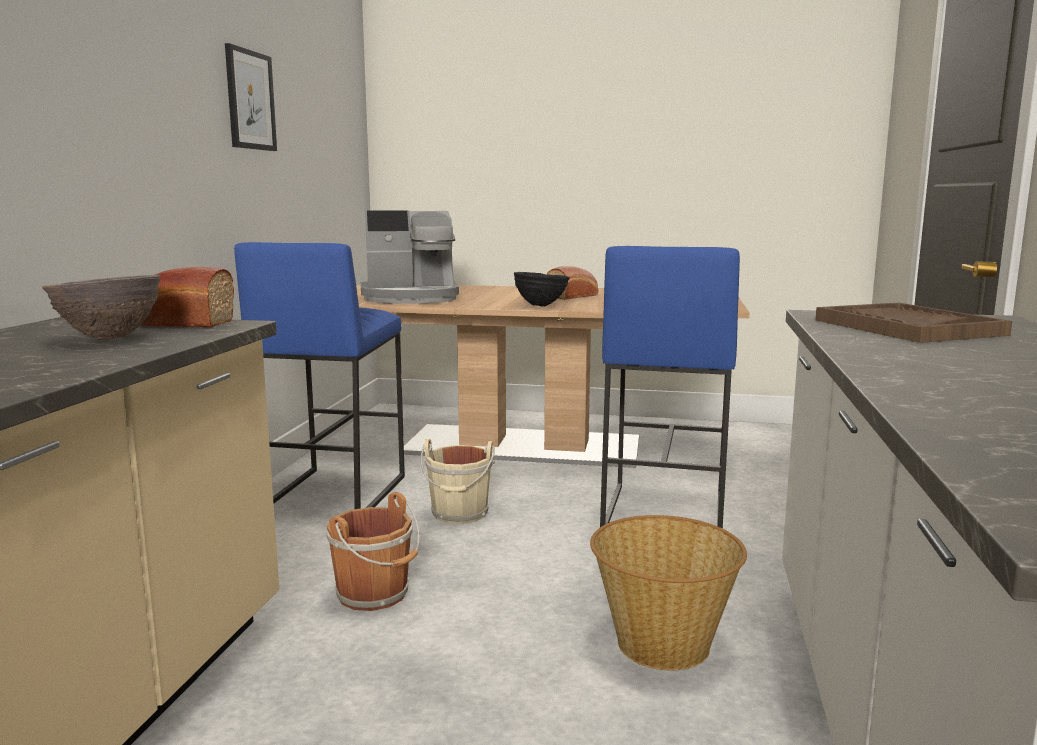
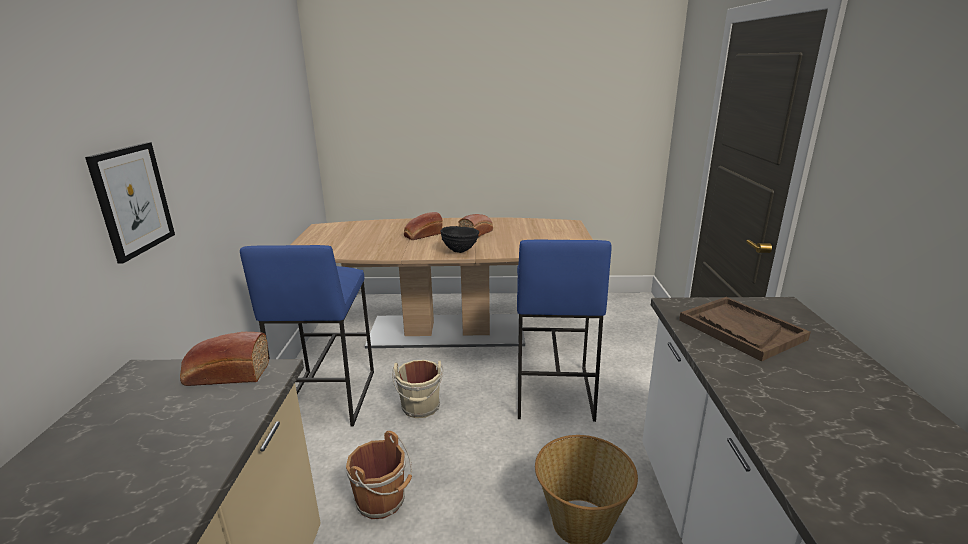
camera: 10 degrees left, 10 degrees up
brown bowl [42,275,161,340] -> none
picture [225,43,277,151] -> picture moved to [85,142,175,264]
coffee machine [361,210,459,304] -> none
none -> bread [404,212,443,240]

